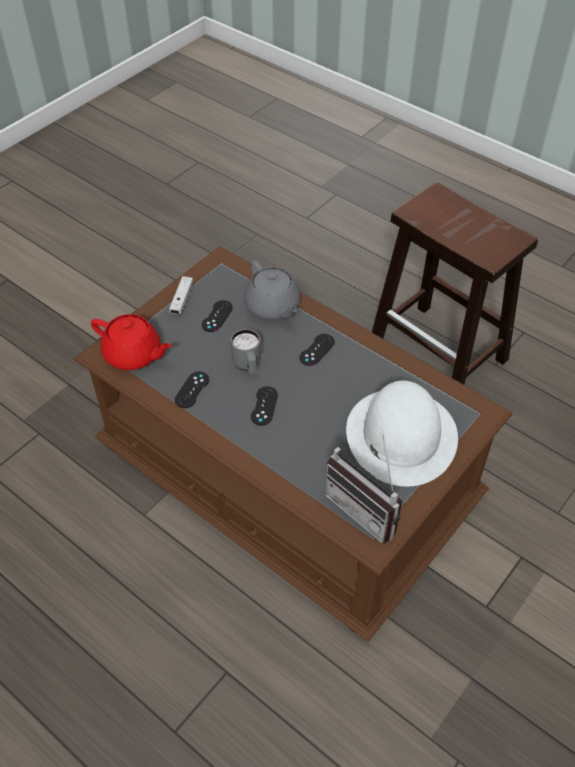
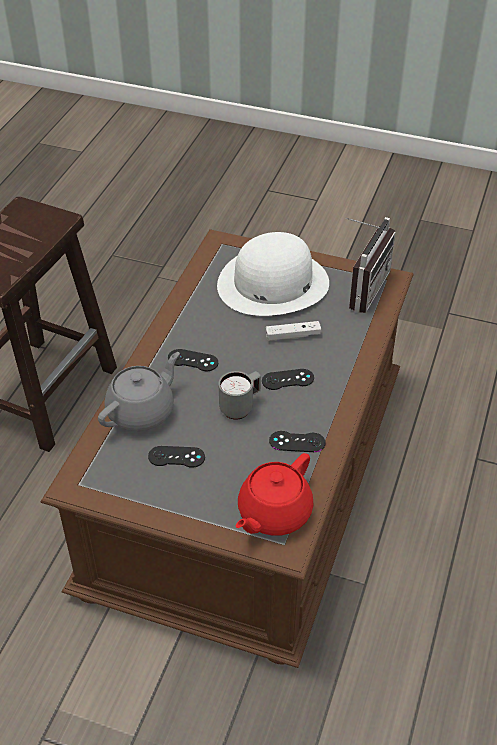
camera: 110 degrees left, 5 degrees down
red teapot [91,314,172,370] -> red teapot turned 150 degrees counterclockwise [236,453,314,536]
white game controller [169,276,193,314] -> white game controller moved to [266,321,321,341]

